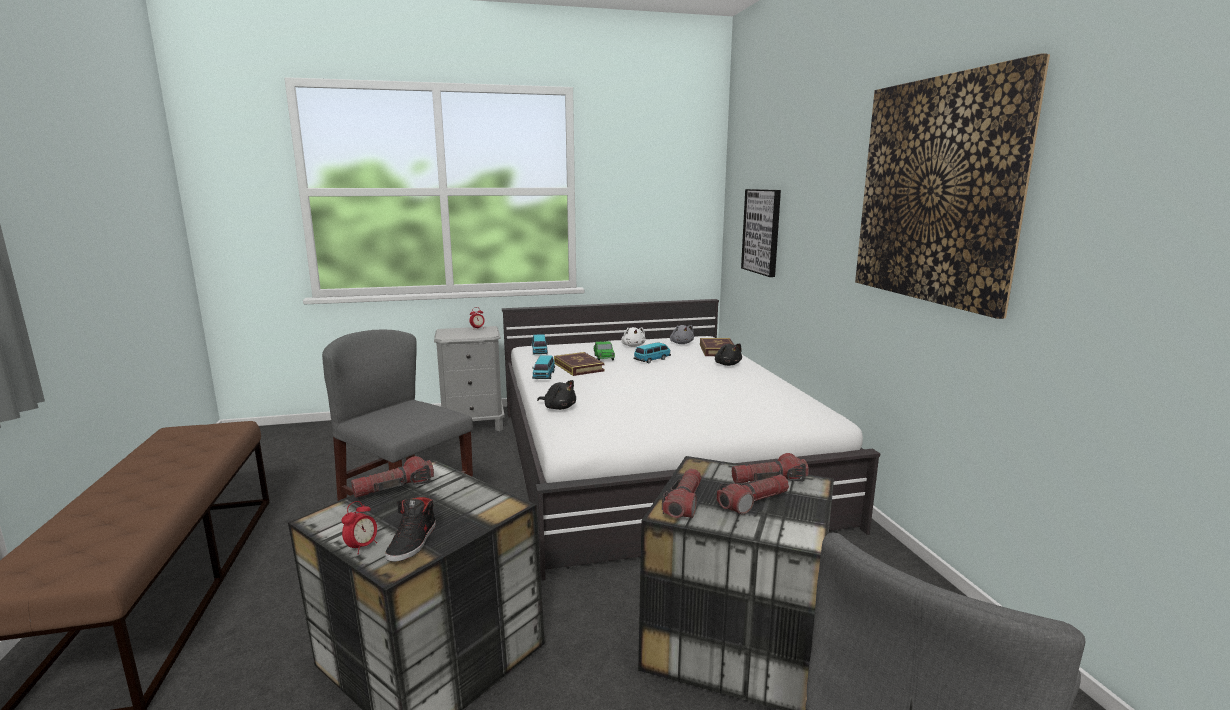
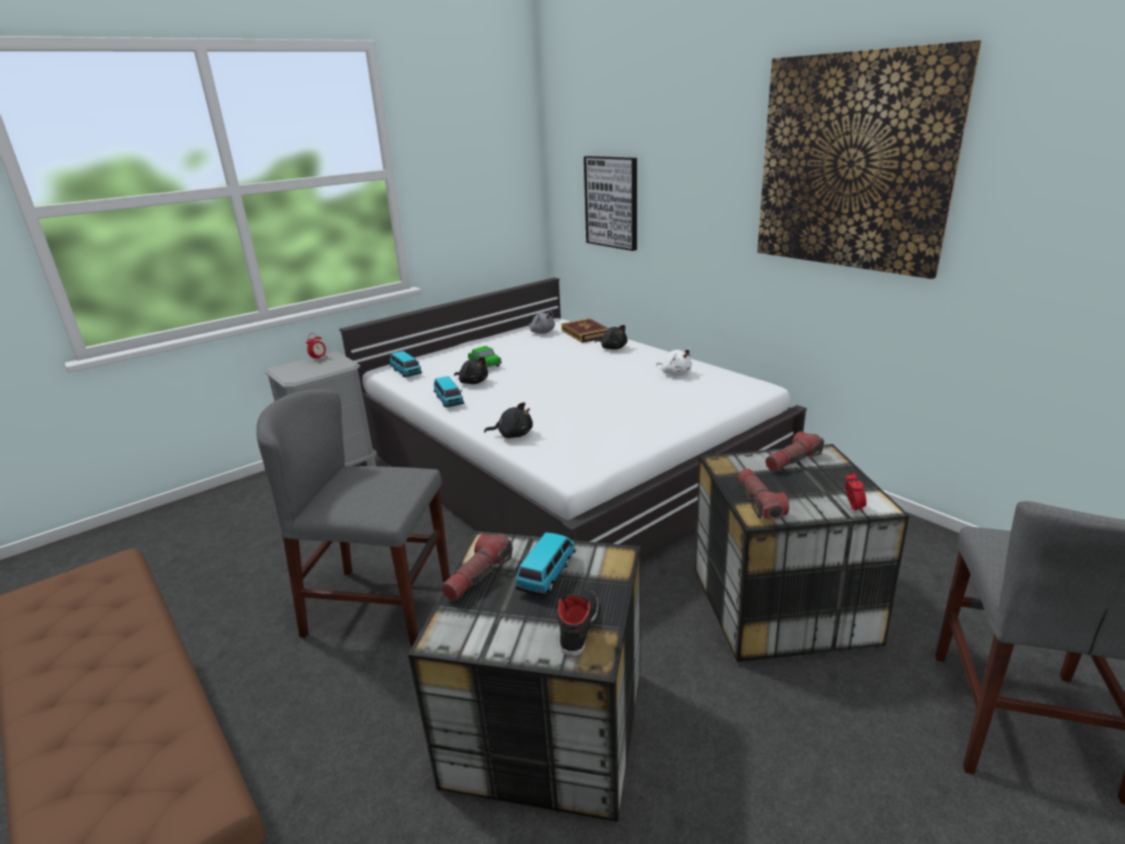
camera: 25 degrees left, 10 degrees up
alarm clock [341,501,377,554] -> alarm clock moved to [845,471,867,514]
black shoe [385,497,436,562] -> black shoe turned 150 degrees counterclockwise [555,590,598,657]
book [554,352,605,376] -> black plush toy [454,357,488,384]
white plush toy [621,327,645,347] -> white plush toy moved to [656,348,692,375]
toy car [634,342,671,363] -> toy car moved to [515,532,576,596]
flashlight [717,475,789,515] -> none

